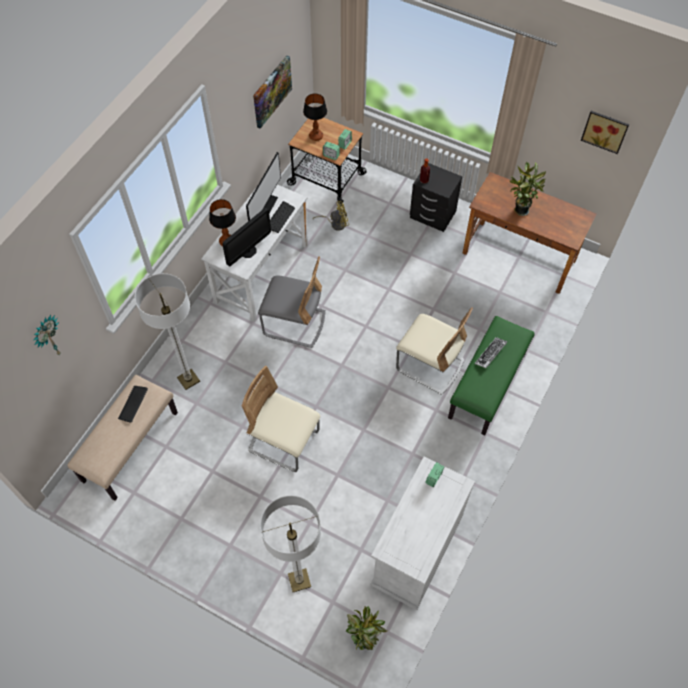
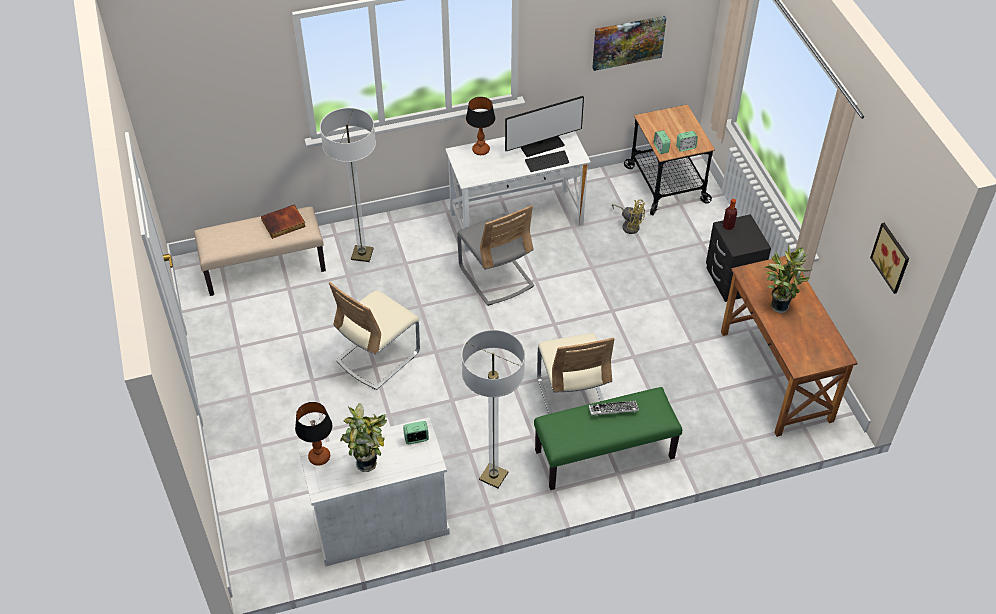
camera: 45 degrees right, 10 degrees down
wall clock [33,315,61,355] -> none
keyboard [118,386,148,423] -> book [261,204,306,239]
monitor [222,208,271,267] -> none
beige chair [242,366,320,472] -> beige chair turned 120 degrees counterclockwise [329,282,420,390]
floor lamp [260,495,321,592] -> floor lamp moved to [461,330,525,488]
table lamp [303,93,327,141] -> table lamp moved to [295,402,332,466]
potted plant [346,606,387,650] -> potted plant moved to [340,403,387,472]

